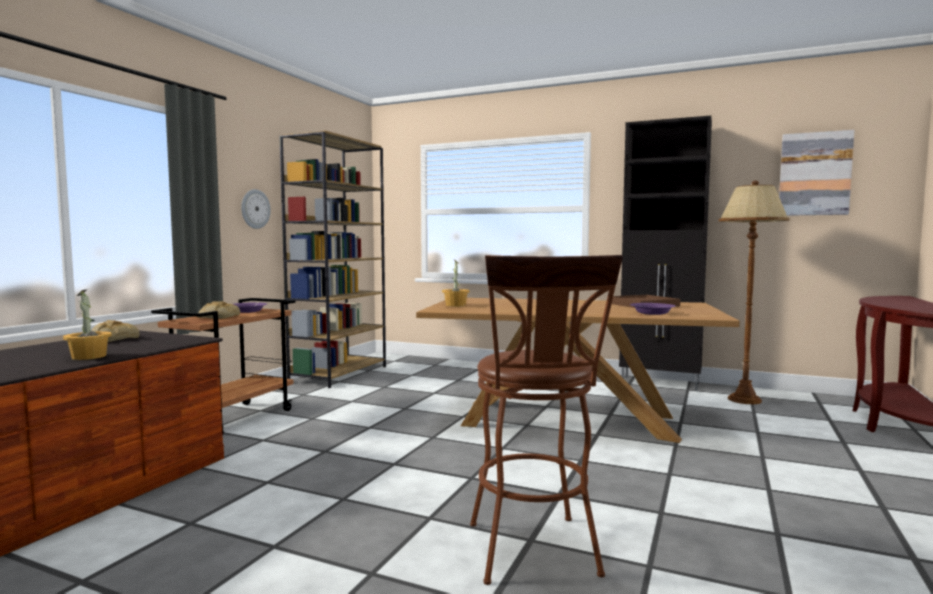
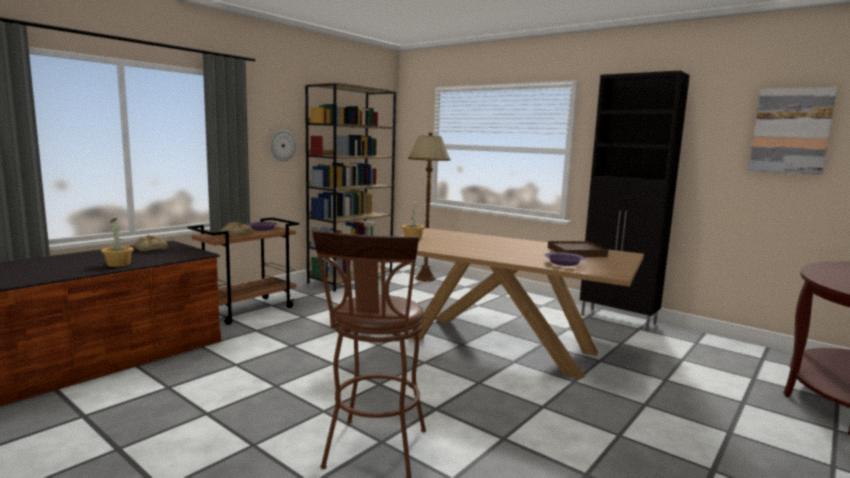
camera: 15 degrees right, 5 degrees up
brown floor lamp [719,181,790,404] -> brown floor lamp moved to [408,132,451,281]

